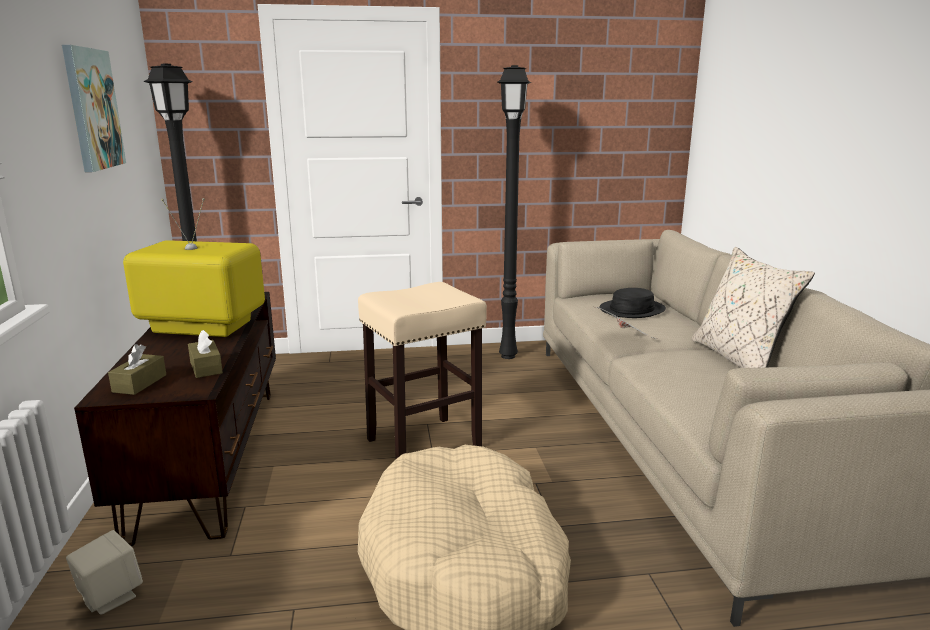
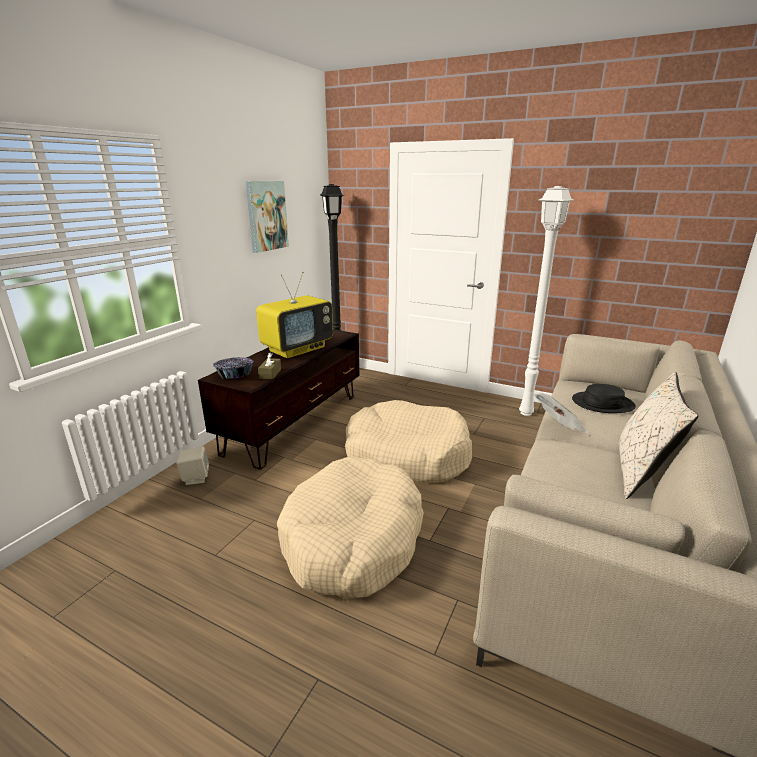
camera: 35 degrees right, 5 degrees up
brown tissue box [108,344,166,395] -> bowl [213,357,254,379]
television [123,198,265,337] -> television turned 90 degrees clockwise [256,272,333,358]
beige stool [358,282,487,459] -> beige dog bed [345,400,472,483]
black floor lamp [498,65,531,359] -> white floor lamp [519,186,573,416]

